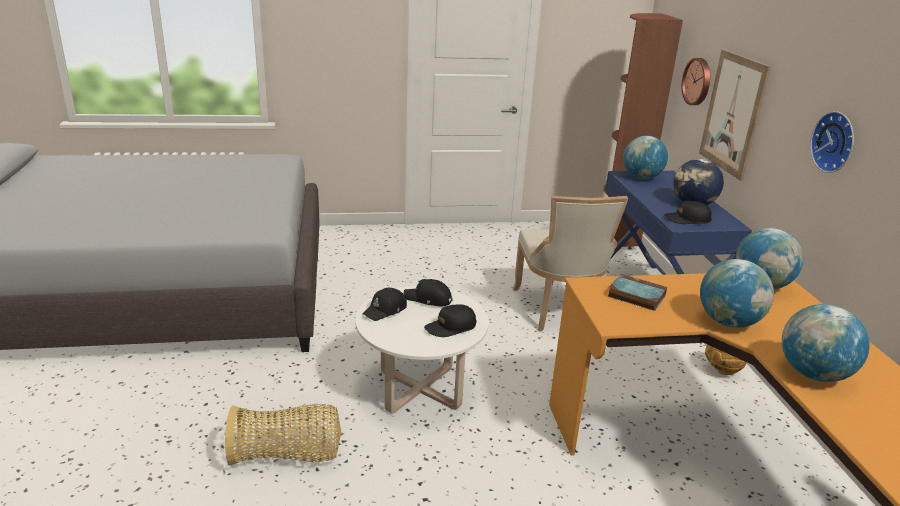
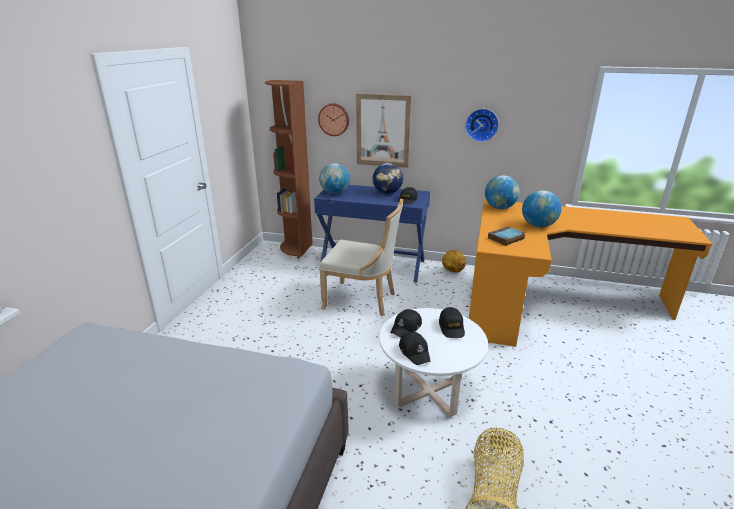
camera: 65 degrees left, 0 degrees up
globe [782,304,870,382] -> none

